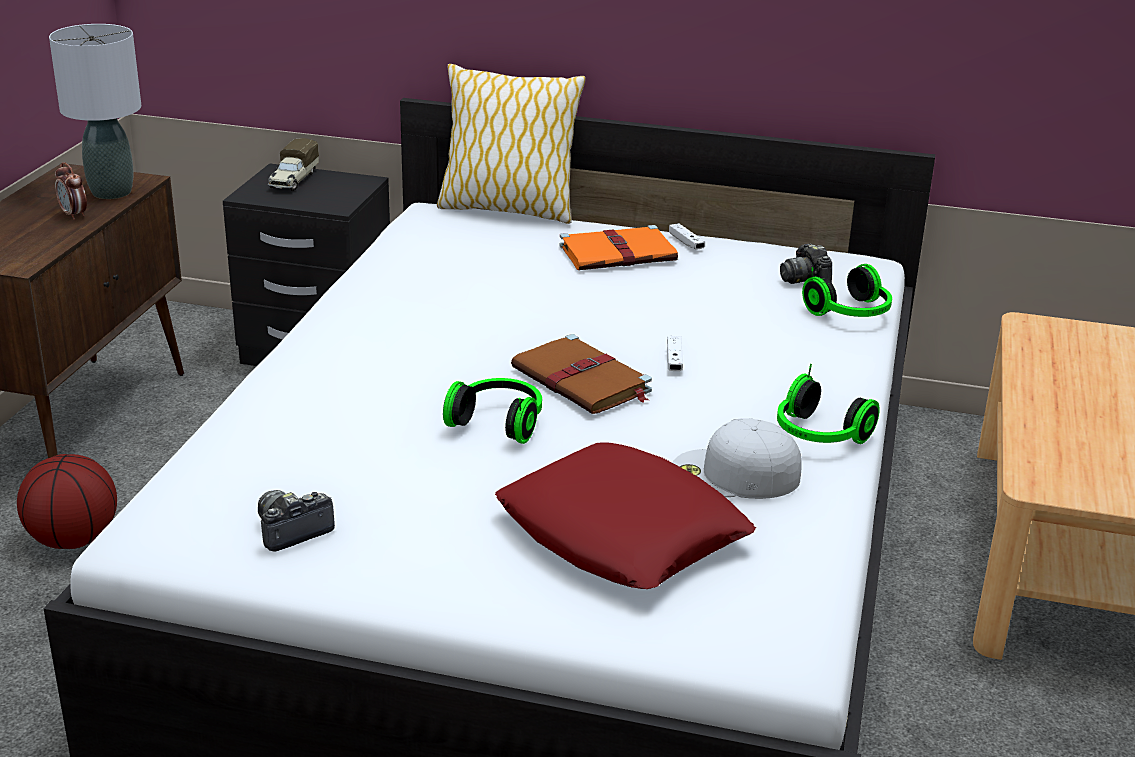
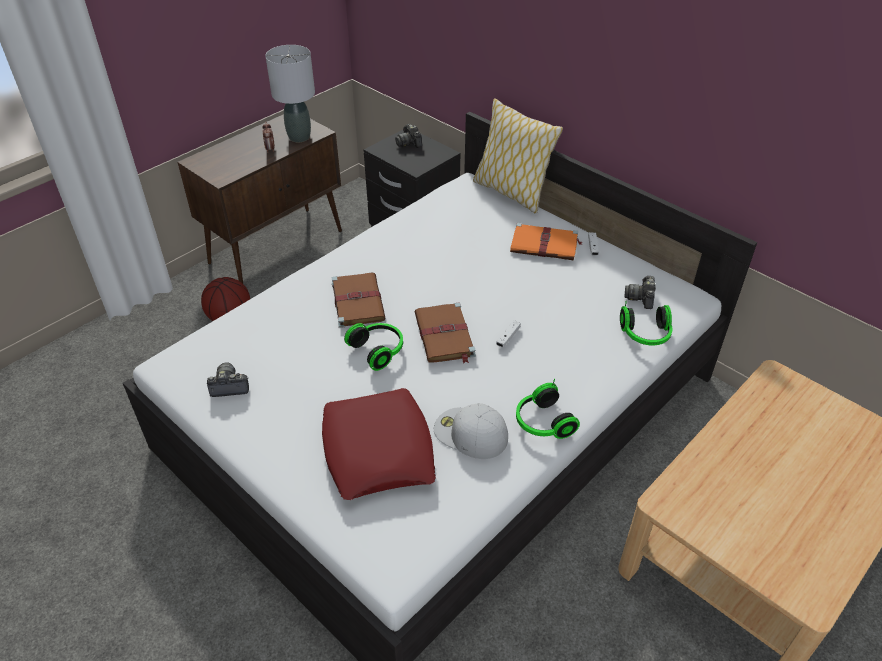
camera: 30 degrees right, 15 degrees up
toy truck [268,138,319,191] -> camera [395,124,422,148]
none -> brown book [332,273,385,328]

